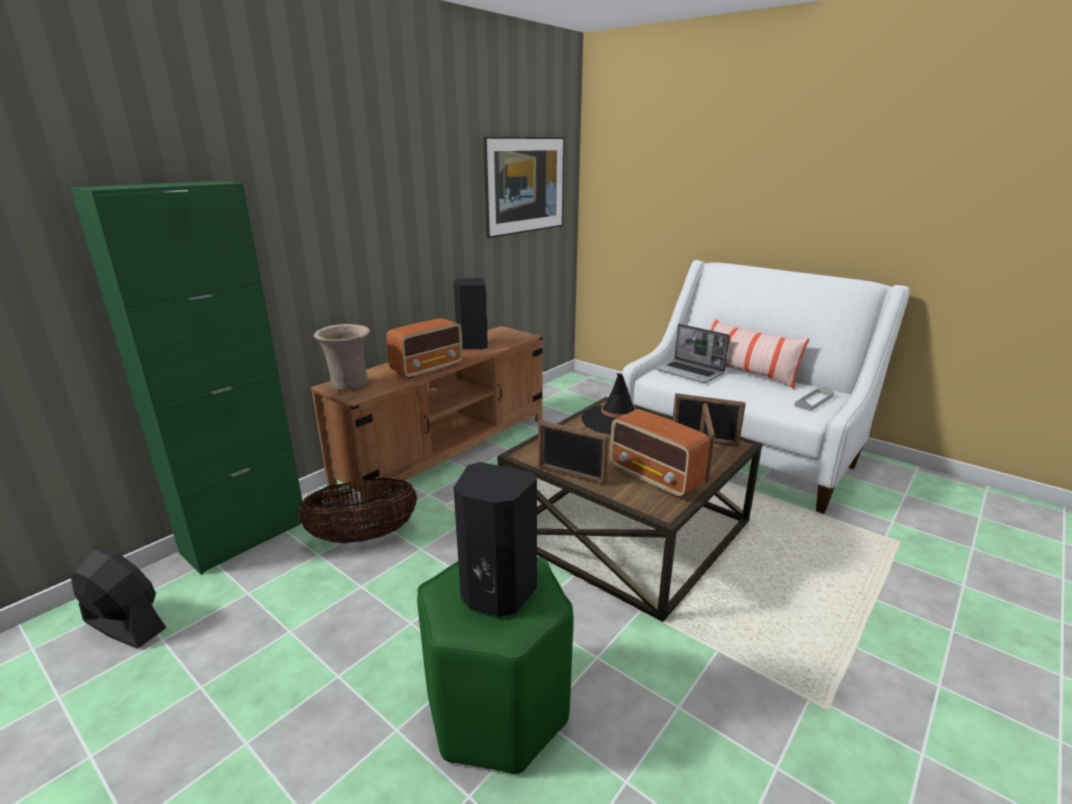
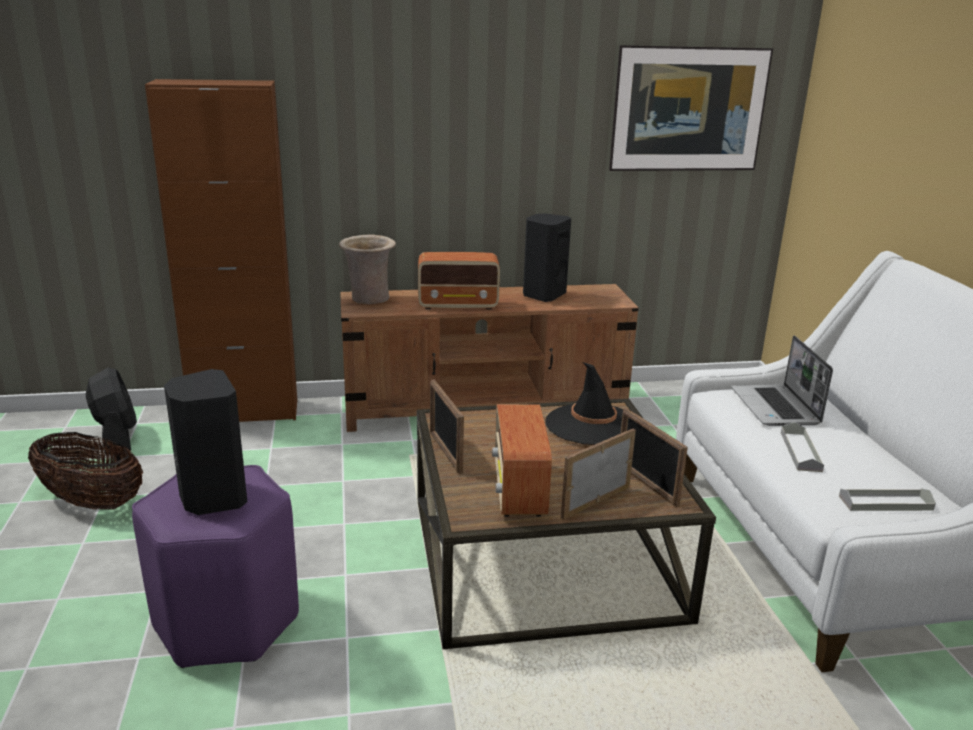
camera: 40 degrees right, 0 degrees up
green cabinet [70,181,303,575] -> brown cabinet [145,79,297,422]
basket [298,478,417,543] -> basket moved to [28,432,143,510]
green stool [417,557,574,774] -> purple stool [132,465,299,668]
pillow [710,318,809,389] -> none
none -> grey tray [781,422,824,472]

